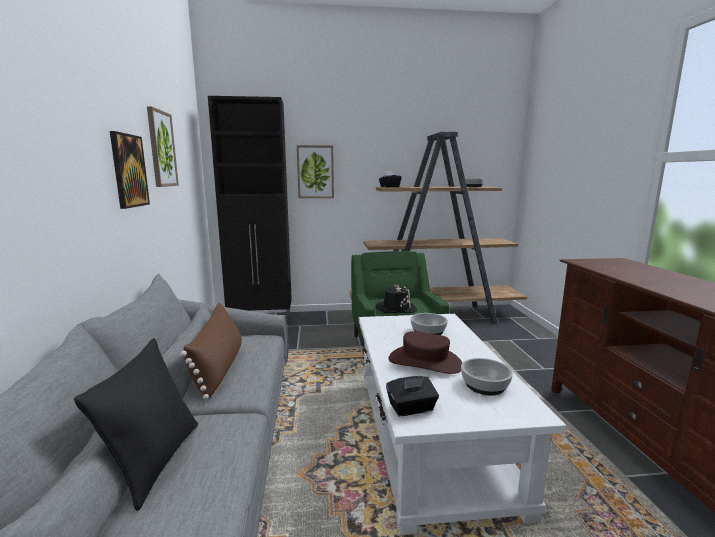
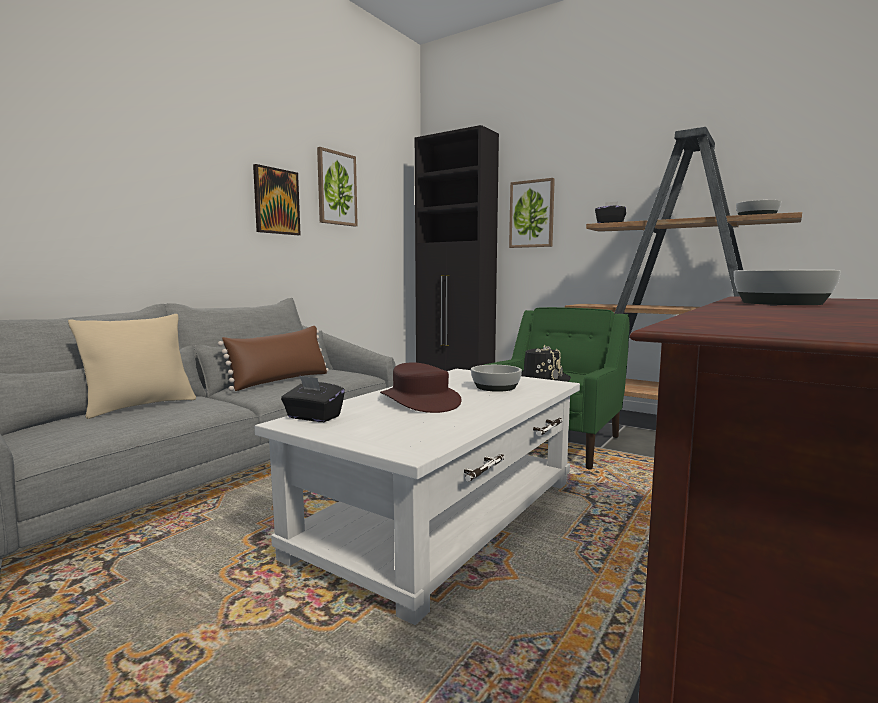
camera: 40 degrees right, 5 degrees down
black pillow [74,338,198,511] -> beige pillow [68,314,196,419]
bowl [461,358,513,395] -> bowl moved to [734,270,841,305]

